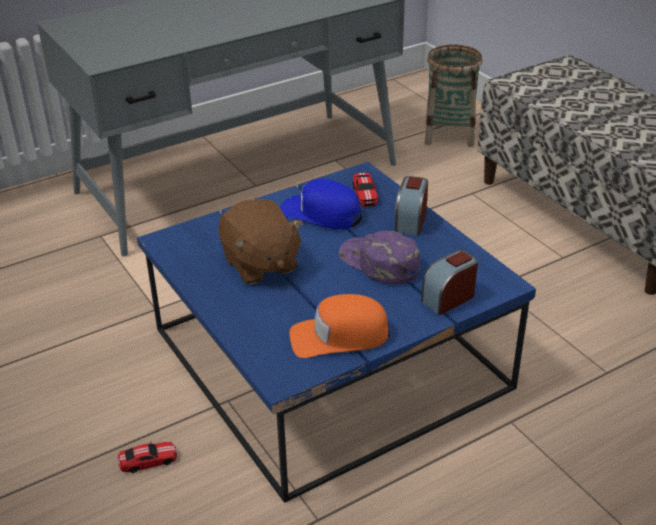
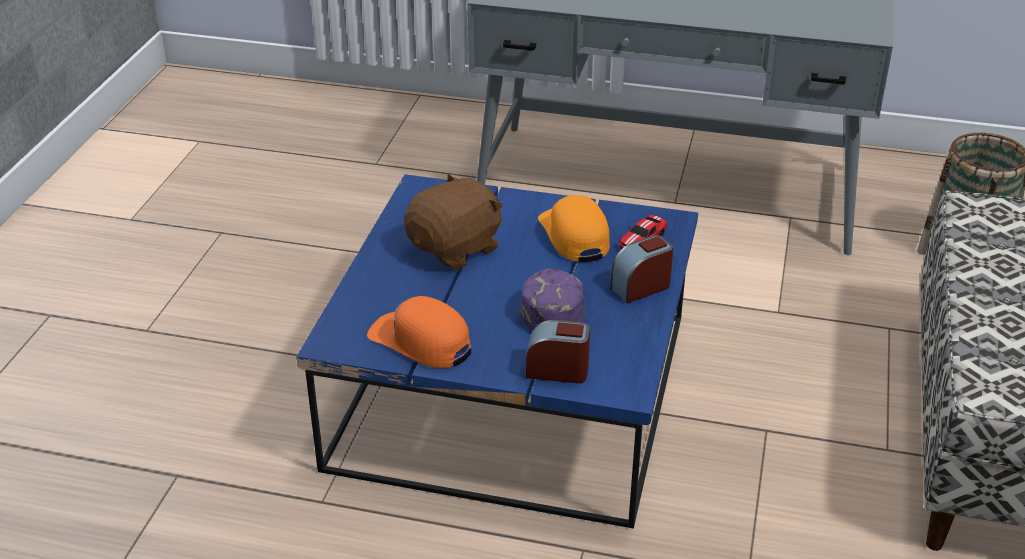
camera: 45 degrees right, 0 degrees up
toy car [118,442,177,473] -> none
brown plush toy [219,199,303,285] -> brown plush toy turned 150 degrees counterclockwise [404,173,503,270]
blue cap [280,179,362,230] -> orange cap [538,195,610,262]

